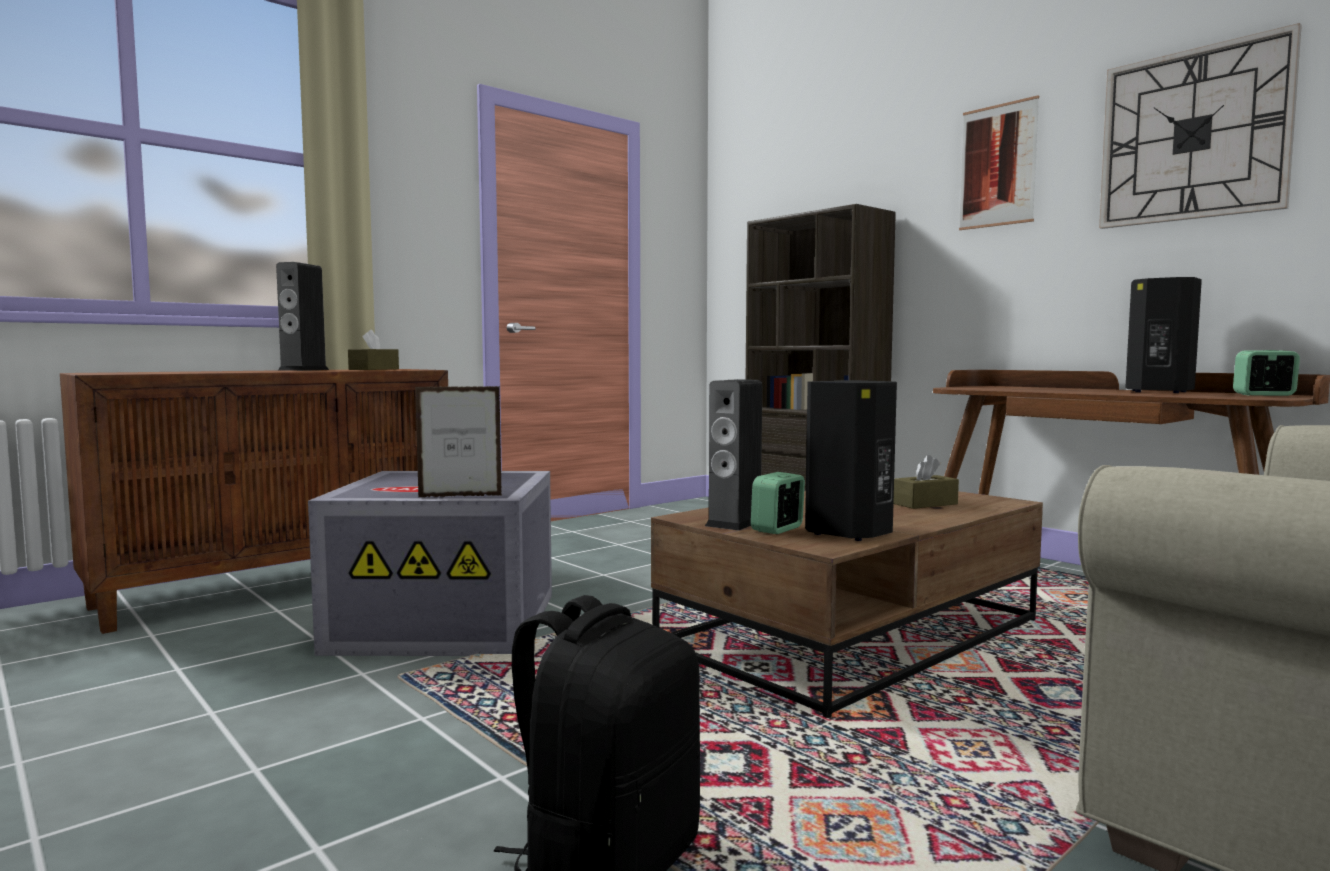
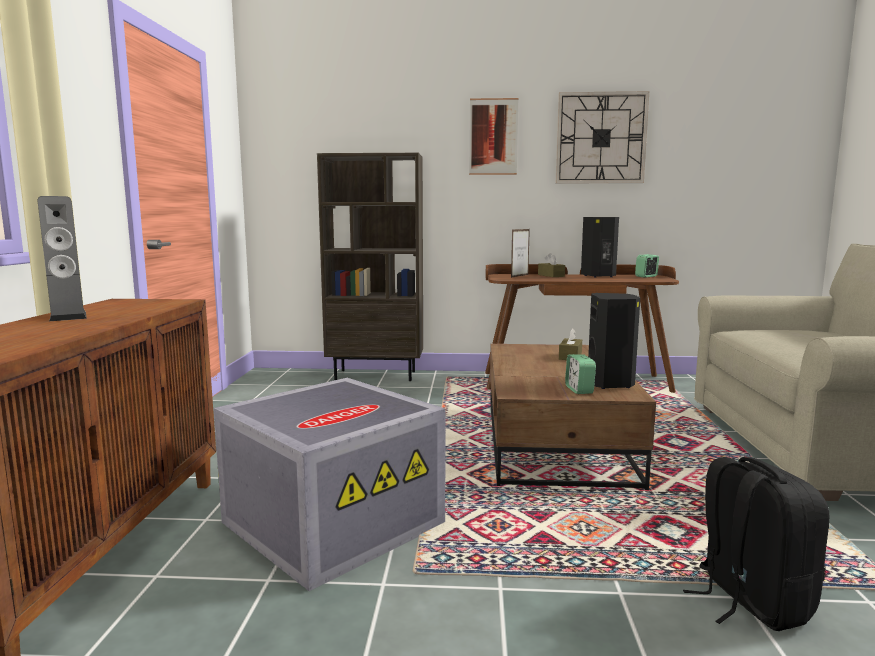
camera: 45 degrees left, 5 degrees up
brown tissue box [348,330,399,370] -> brown tissue box moved to [538,253,565,277]
picture frame [415,386,502,497] -> picture frame moved to [511,229,530,278]
speaker [705,379,762,531] -> none

